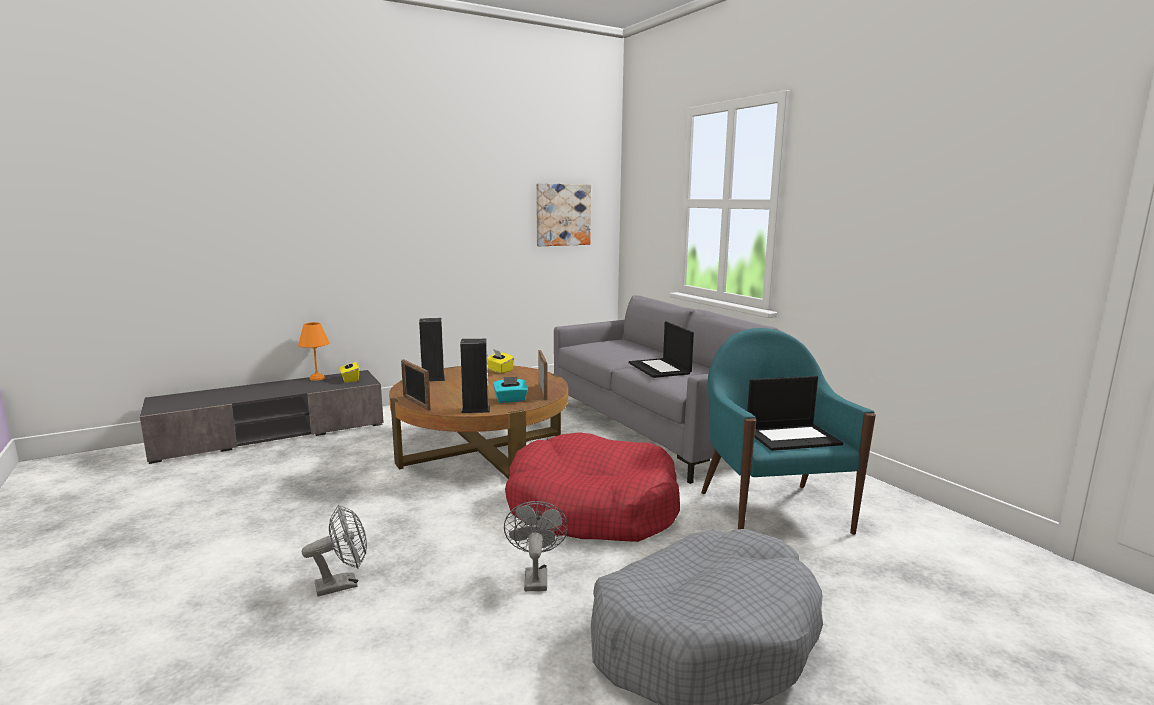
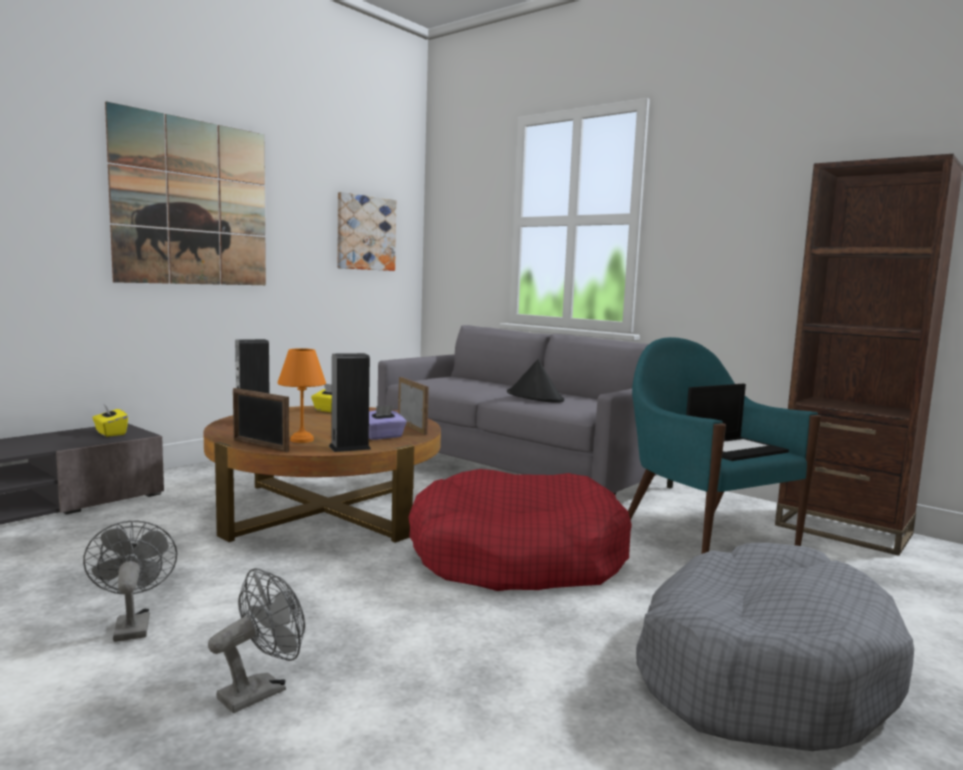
camera: 20 degrees left, 5 degrees down
orange table lamp [298,322,329,381] -> orange table lamp moved to [278,348,326,443]
turquoise tissue box [493,377,528,403] -> purple tissue box [369,405,407,440]
grey fan [504,501,568,591] -> grey fan moved to [83,521,177,642]
laptop [629,321,694,378] -> black hat [507,359,564,403]
none -> picture [105,101,266,285]
none -> brown bookcase [775,154,963,556]

